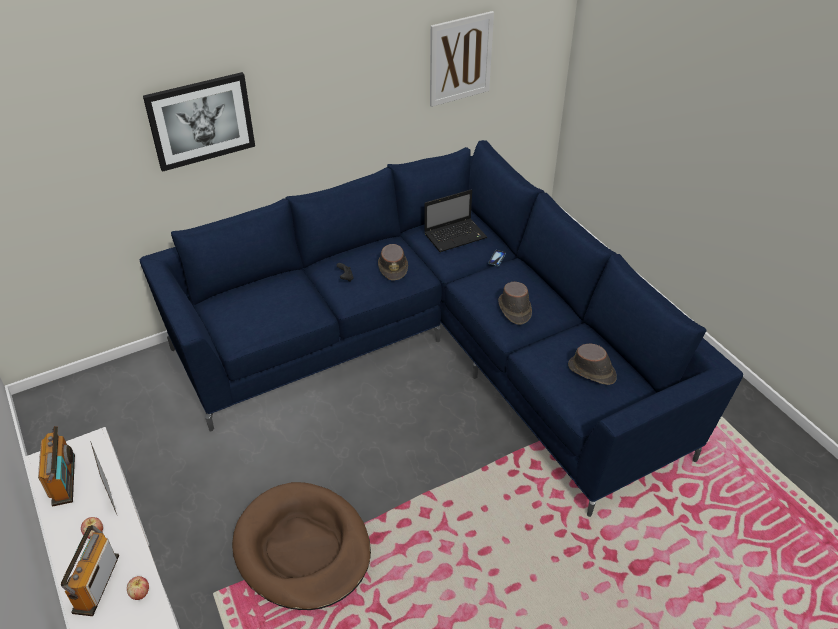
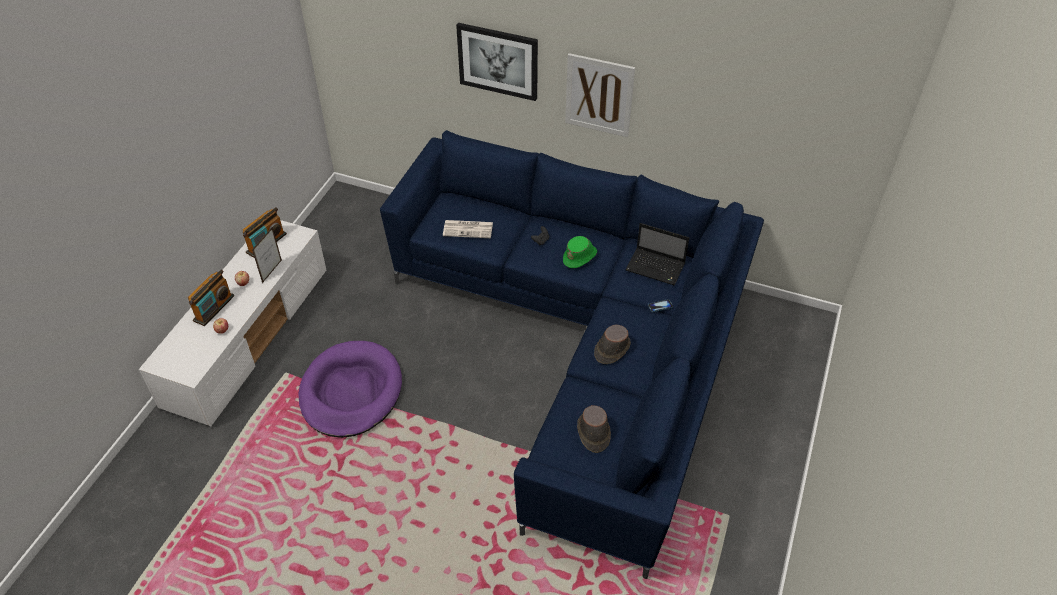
camera: 50 degrees right, 5 degrees up
radio [61,525,119,616] -> radio turned 150 degrees clockwise [188,269,234,326]
brown dog bed [232,482,371,610] -> purple dog bed [298,341,402,438]
brown hat [378,244,408,281] -> green hat [563,236,597,268]
picture [430,11,494,107] -> picture moved to [565,53,635,137]
none -> newspaper [443,220,493,238]

